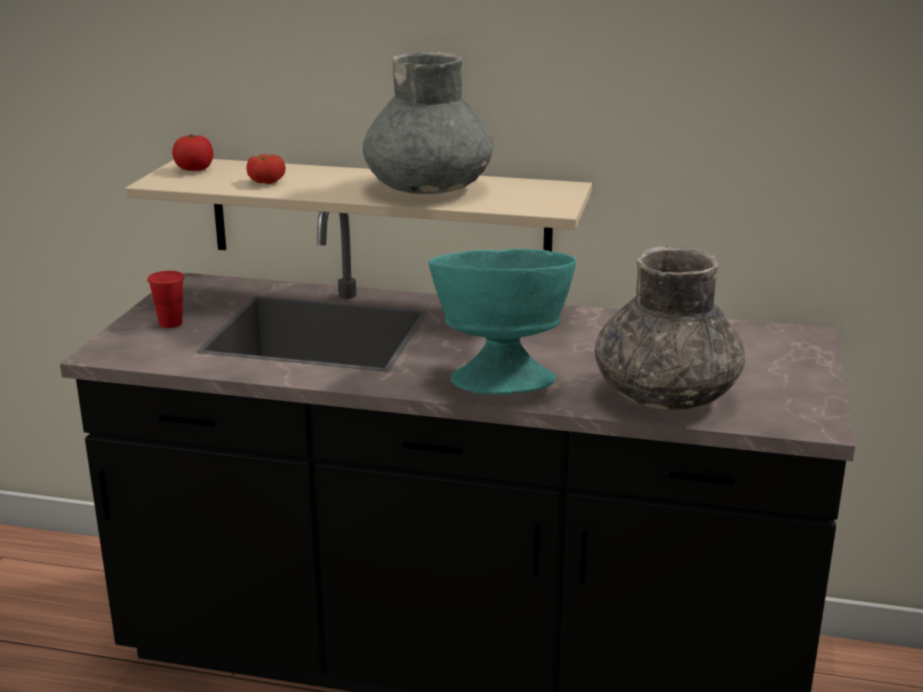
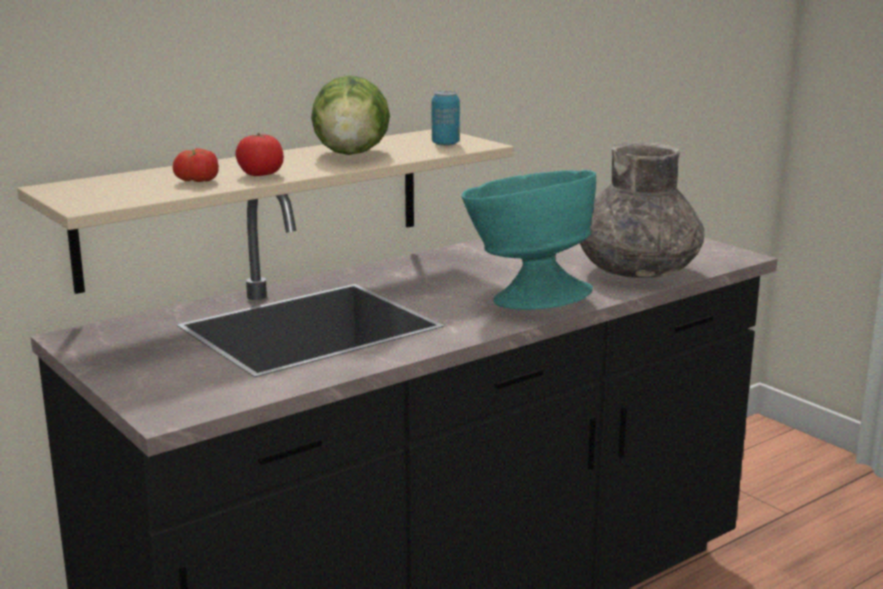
camera: 50 degrees left, 5 degrees down
red cup [147,271,184,328] -> none
tomato [172,135,214,171] -> tomato moved to [235,133,284,176]
grey vase [363,51,493,194] -> lettuce [311,75,390,155]
none -> can [432,91,460,146]

